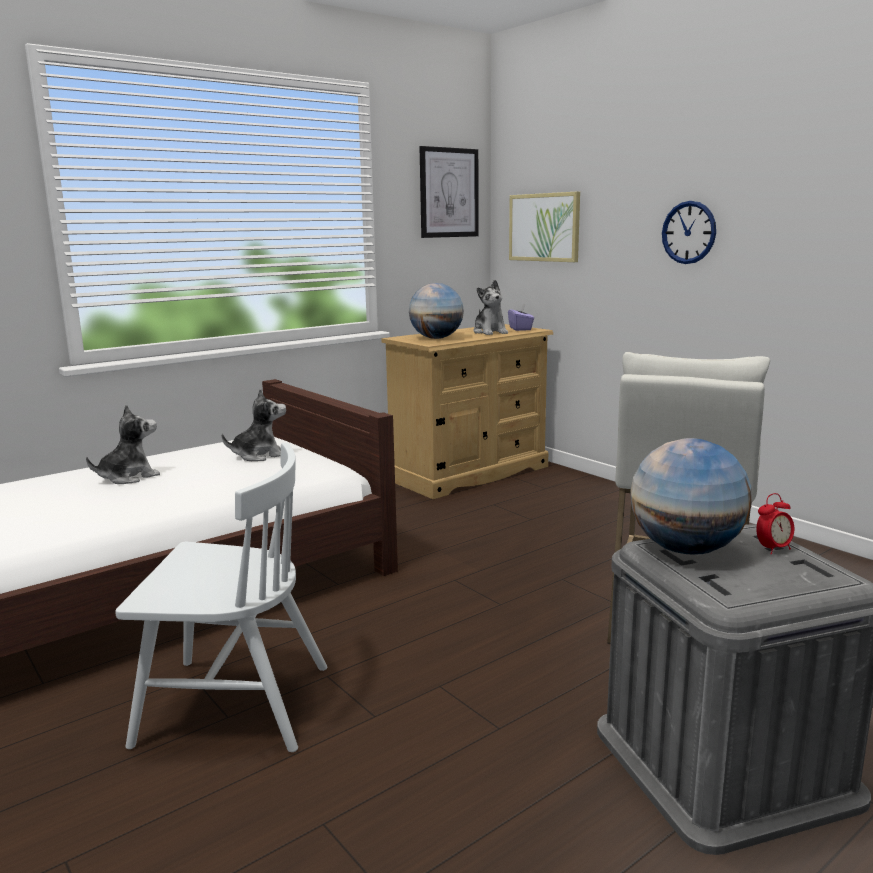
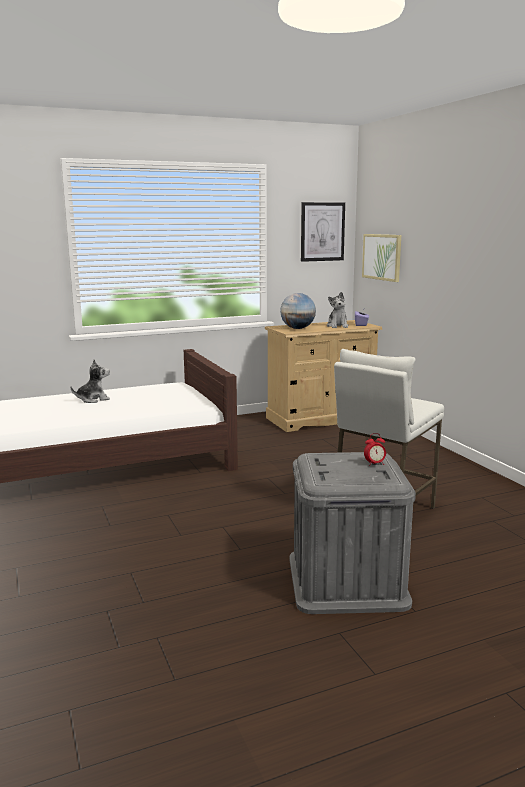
camera: 15 degrees right, 0 degrees up
white chair [115,443,328,752] -> none
plush toy [222,389,286,461] -> none
globe [630,438,752,555] -> none
wall clock [662,201,716,264] -> none

